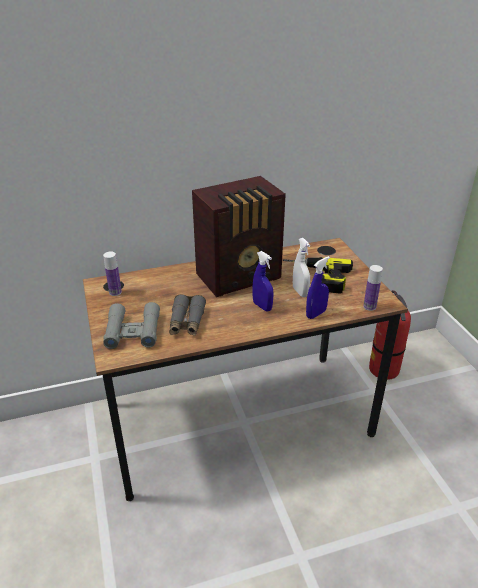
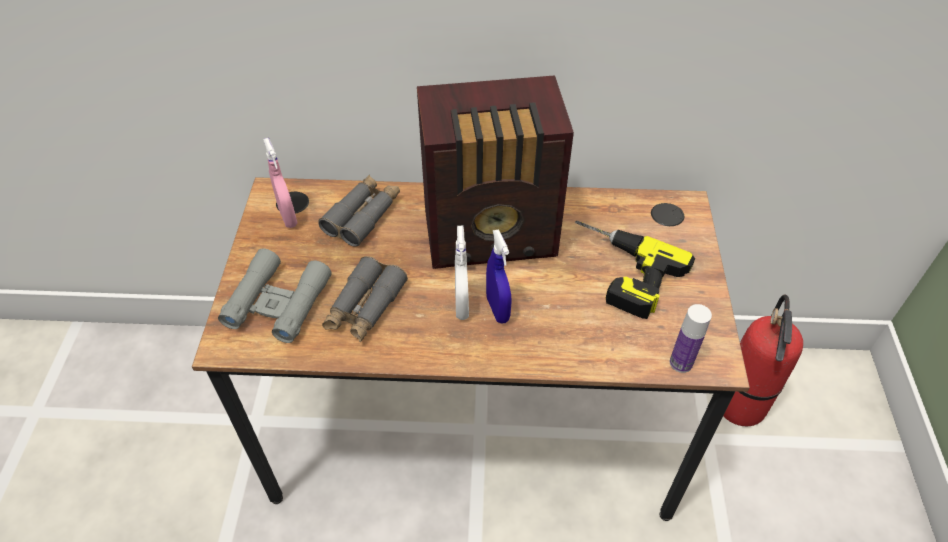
camera: 20 degrees right, 15 degrees up
bottle [103,251,122,296] -> pink spray bottle [263,138,297,228]
white spray bottle [293,238,310,297] -> white spray bottle moved to [455,226,469,320]
blue spray bottle [306,256,330,319] -> none
none -> grey binoculars [318,175,400,247]

